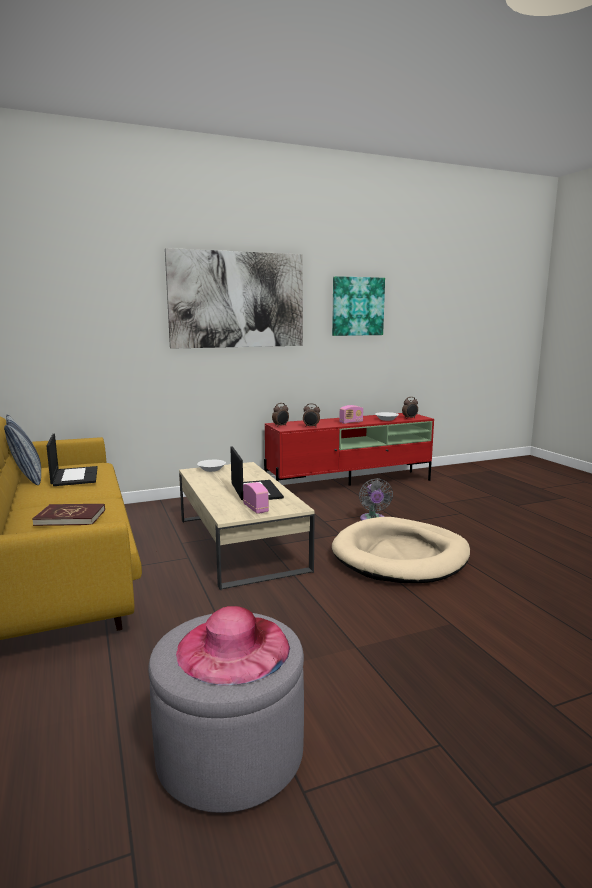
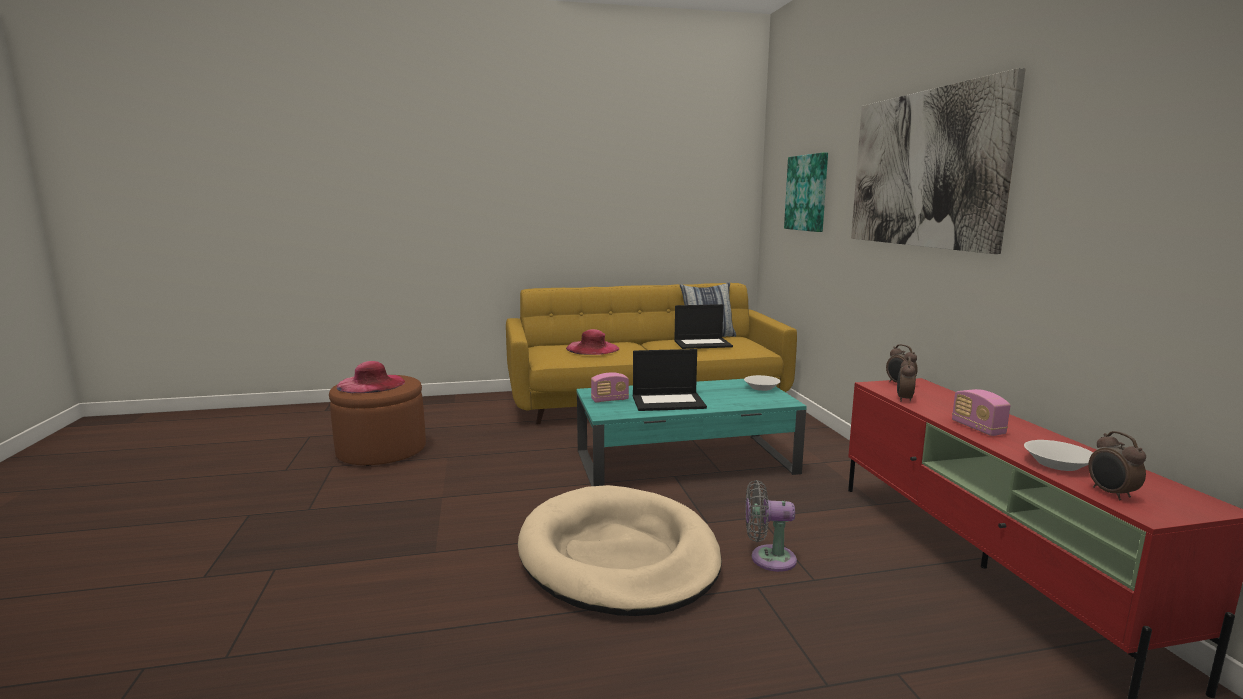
camera: 100 degrees right, 0 degrees up
red book [32,504,105,526] -> pink hat [566,329,619,355]
grey ottoman [148,613,304,813] -> brown ottoman [329,375,426,466]
beige coffee table [179,462,315,590] -> turquoise coffee table [577,379,807,486]
picture [332,276,385,336] -> picture moved to [784,152,828,232]

